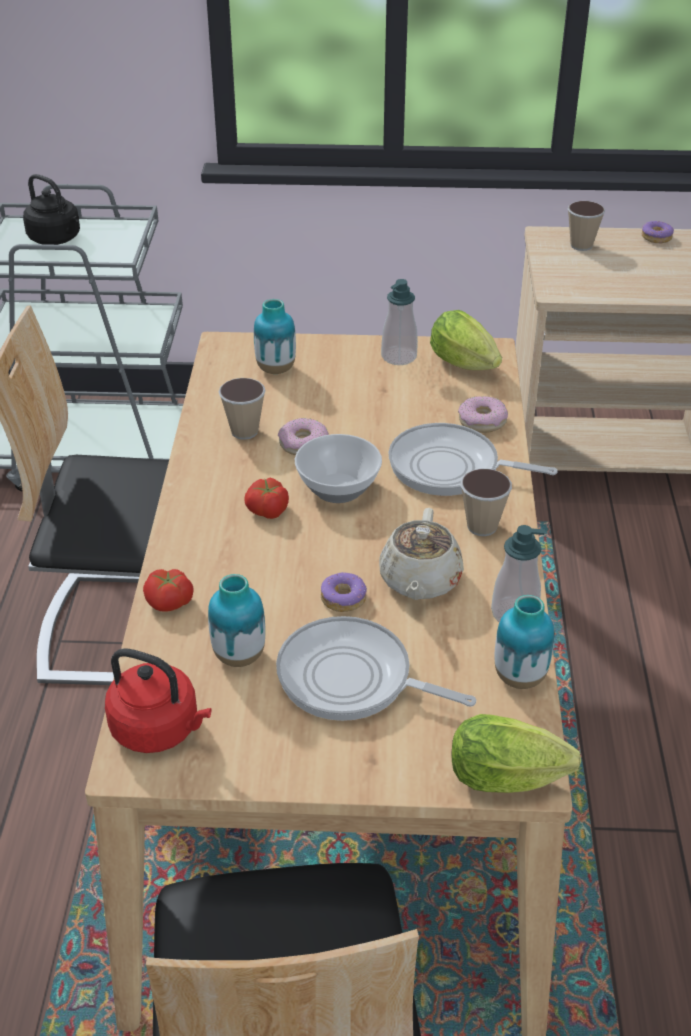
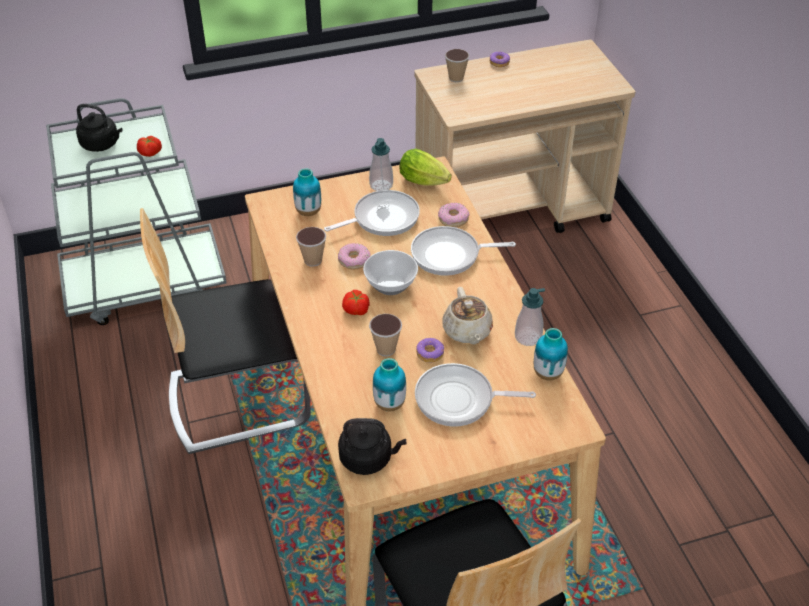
camera: 20 degrees left, 5 degrees up
red kettle [105,648,212,753] -> black kettle [338,418,406,475]
tomato [143,569,194,611] -> tomato moved to [137,136,162,157]
lettuce [451,714,581,793] -> none
cup [461,469,512,536] -> cup moved to [369,314,402,356]
none -> frying pan [324,190,420,236]

